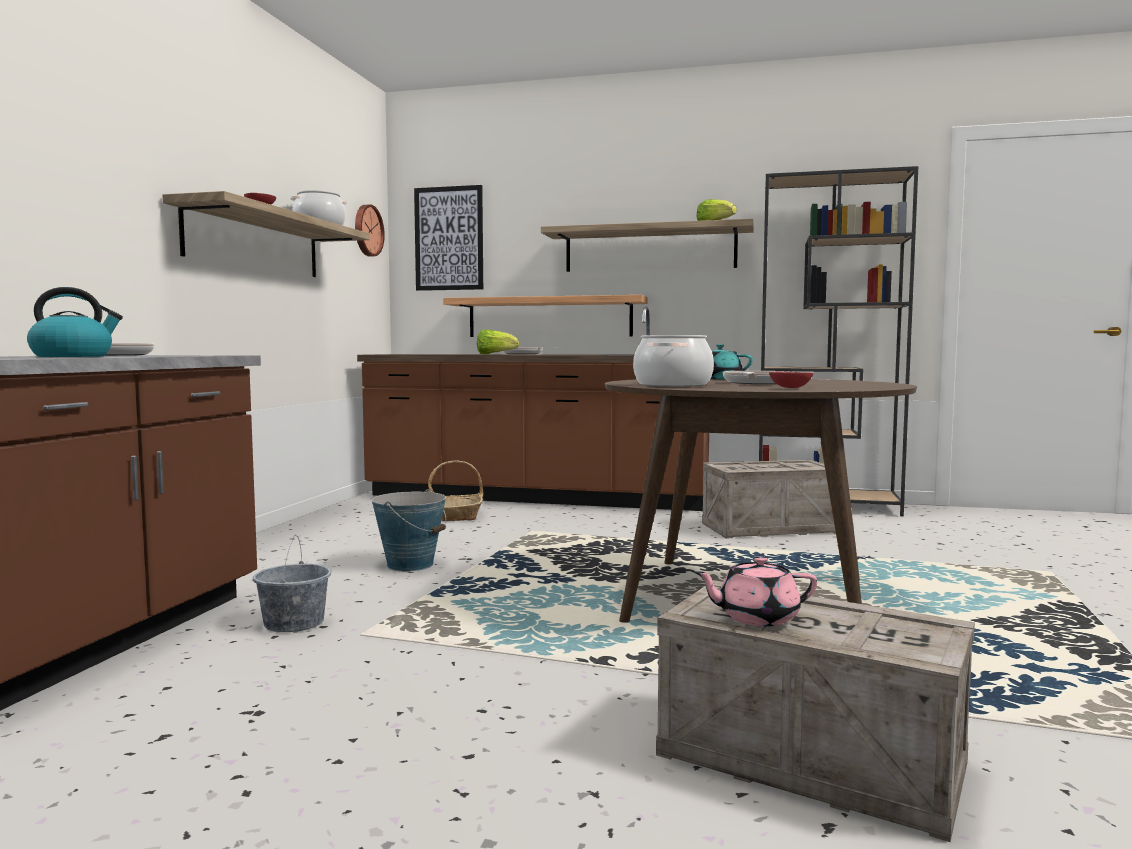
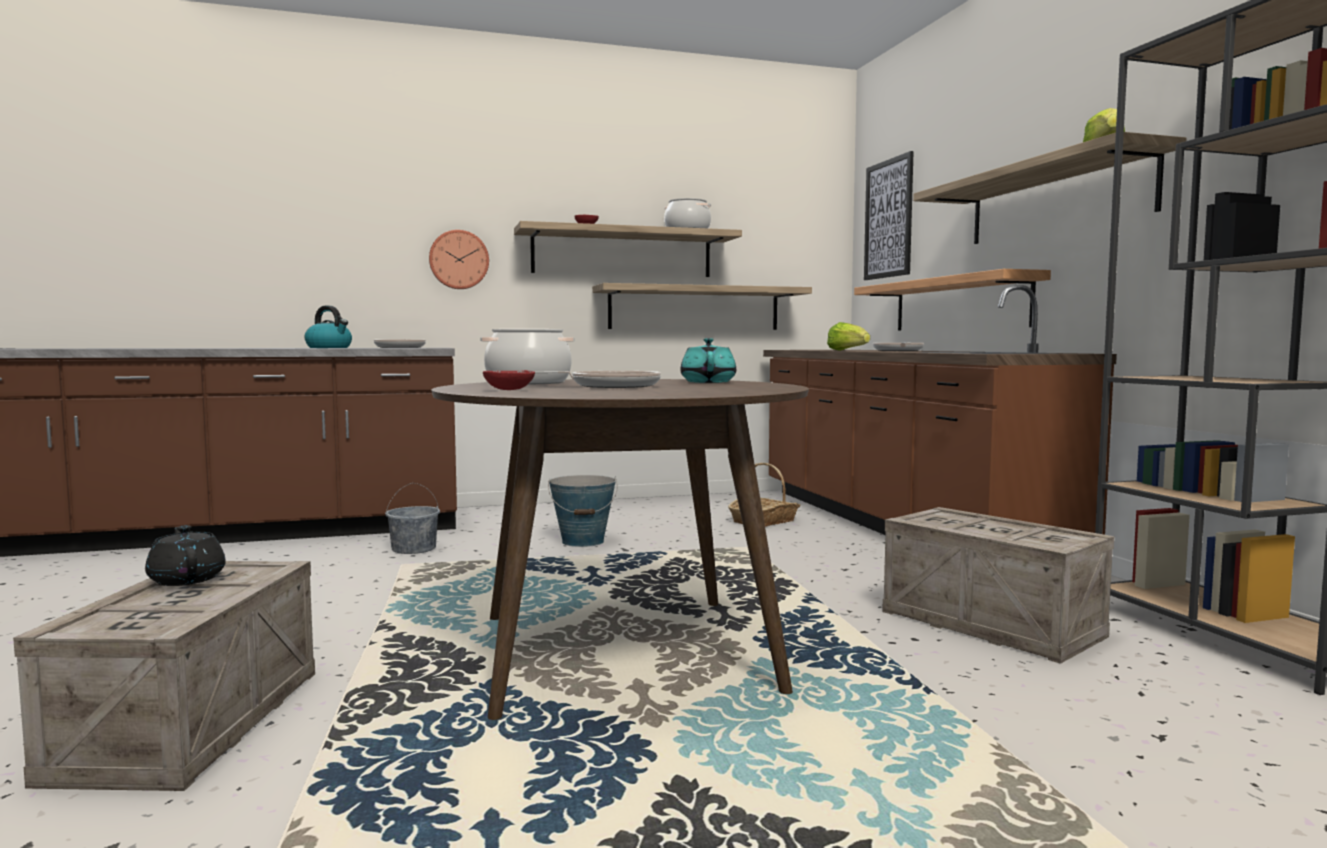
camera: 60 degrees right, 0 degrees up
wall clock [355,204,385,256] -> wall clock moved to [429,230,489,289]
pink teapot [694,556,817,626] -> black teapot [145,525,226,586]
none -> shelf [592,283,812,330]

